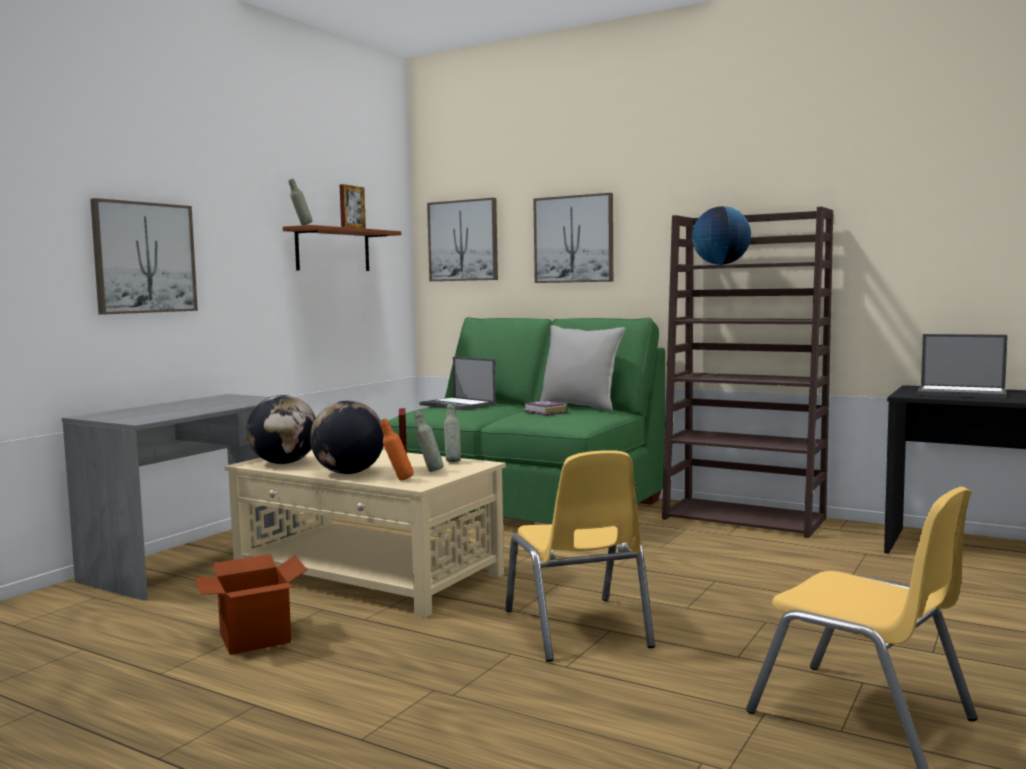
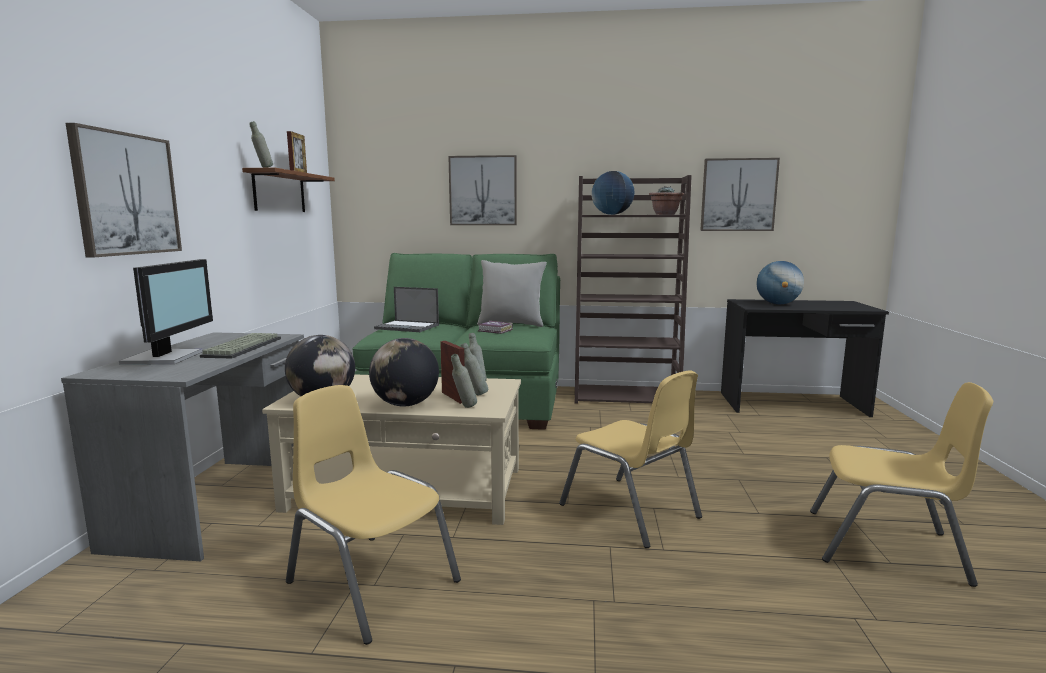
camera: 25 degrees left, 5 degrees up
cardboard box [194,554,307,655] -> yellow chair [286,385,461,645]
orange bottle [380,418,414,481] -> grey bottle [451,354,477,408]
picture [427,198,498,281] -> picture moved to [700,158,780,231]
laptop [917,334,1008,399] -> globe [757,261,804,305]
none -> monitor [119,259,213,365]
none -> keyboard [200,333,281,358]
none -> potted plant [649,186,684,215]

